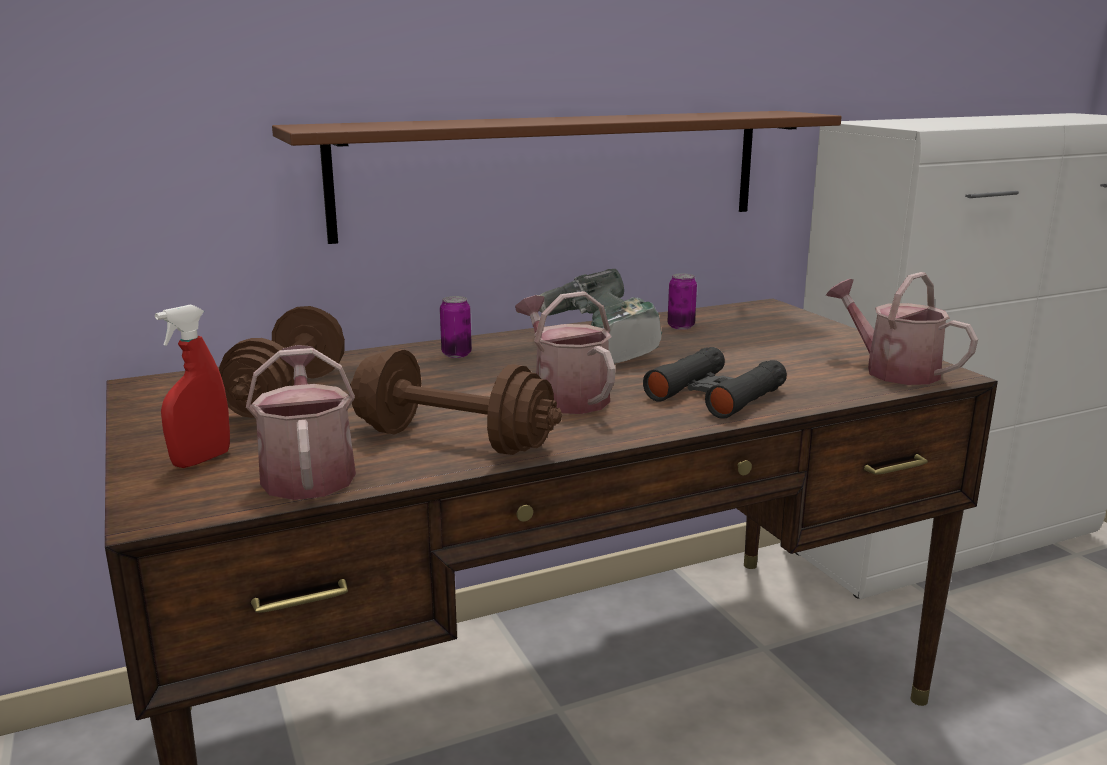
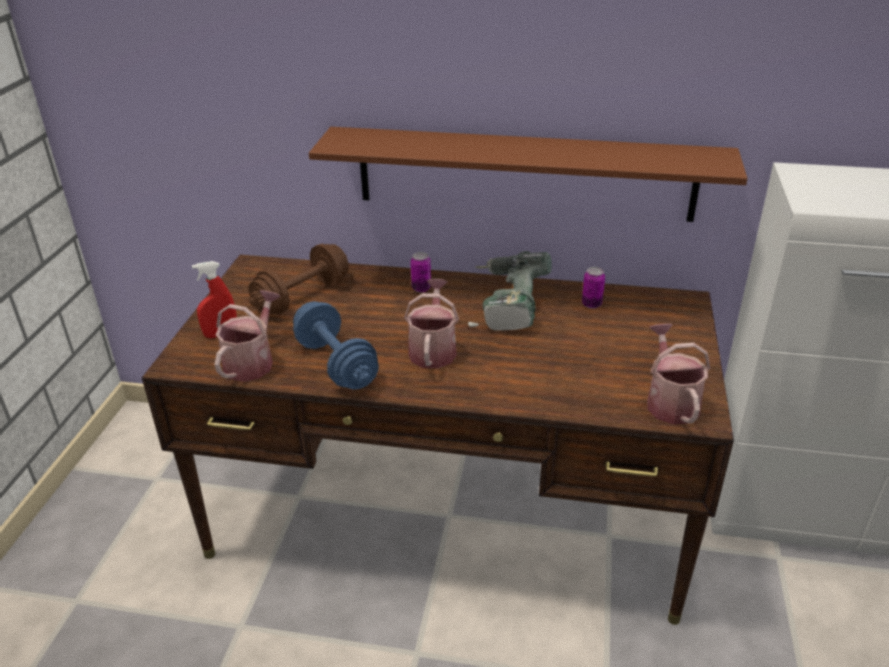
camera: 35 degrees right, 15 degrees up
brown dumbbell [350,349,562,455] -> blue dumbbell [293,301,379,390]
black binoculars [643,347,787,419] -> none

